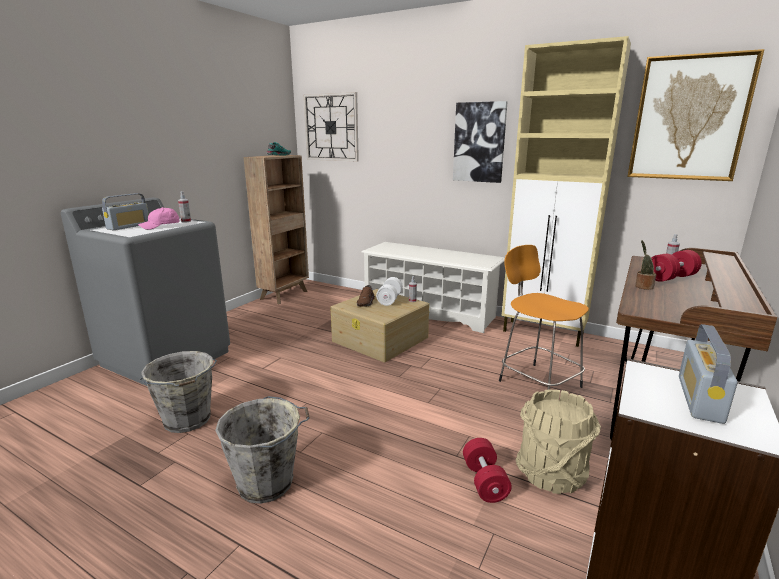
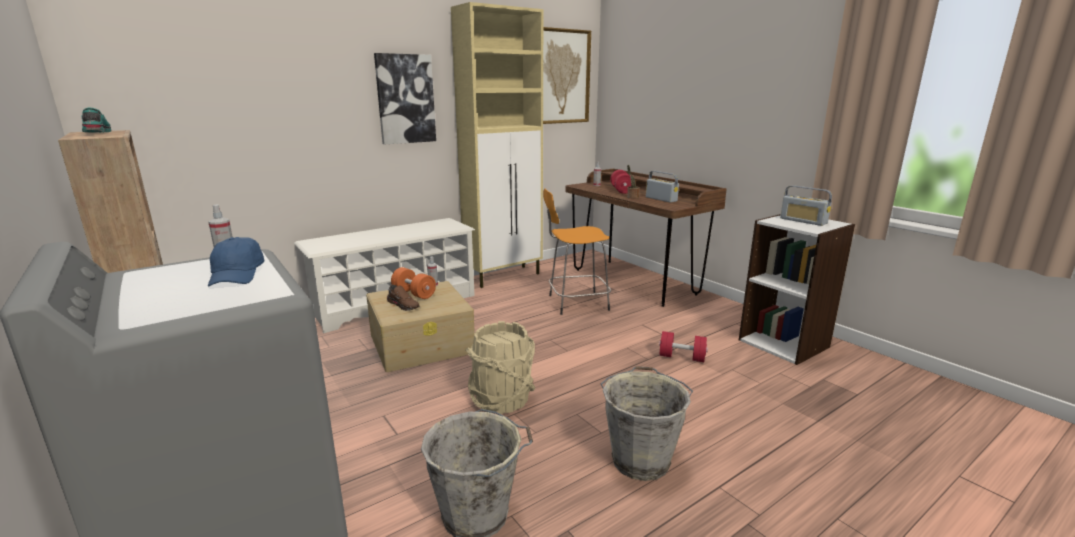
camera: 65 degrees left, 0 degrees up
radio [102,193,149,230] -> radio moved to [646,171,679,203]
pink cap [138,207,180,230] -> blue cap [208,237,264,287]
wall clock [303,92,359,161] -> none
white dumbbell [376,277,403,306] -> orange dumbbell [391,267,436,299]
beige bucket [516,389,601,494] -> beige bucket moved to [466,321,535,414]

